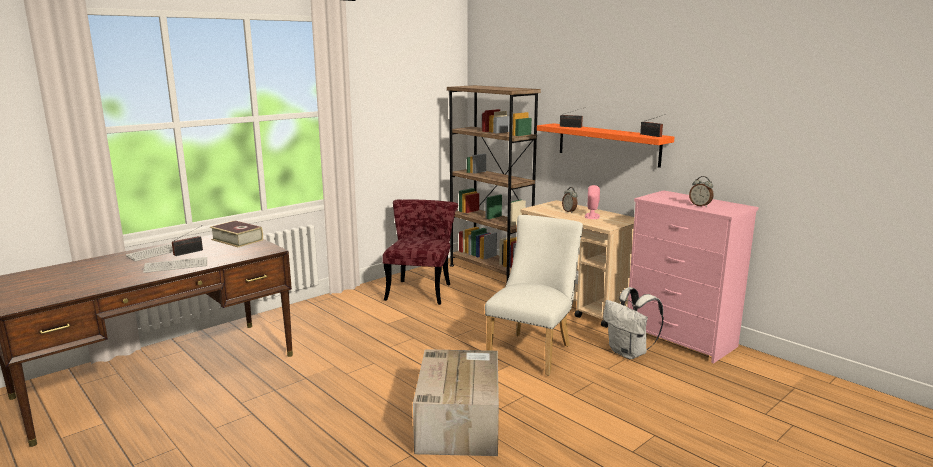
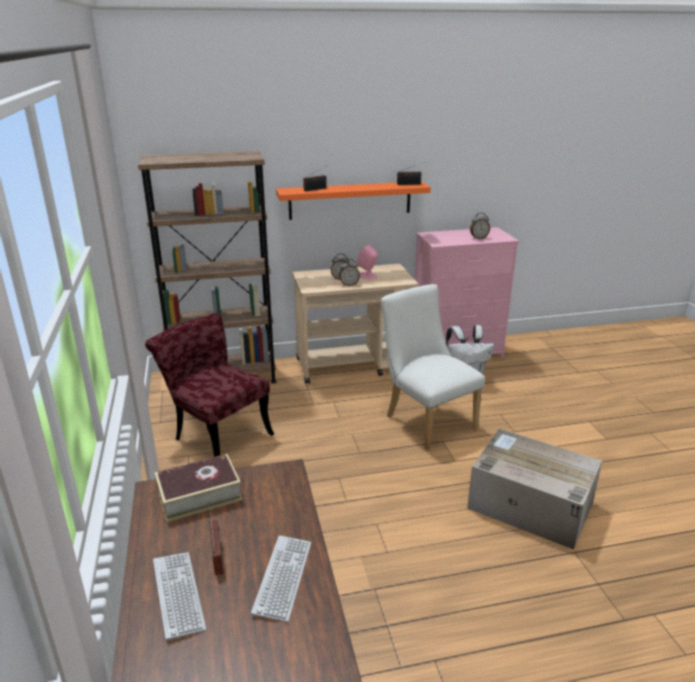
camera: 60 degrees left, 10 degrees up
none -> alarm clock [339,259,360,286]

